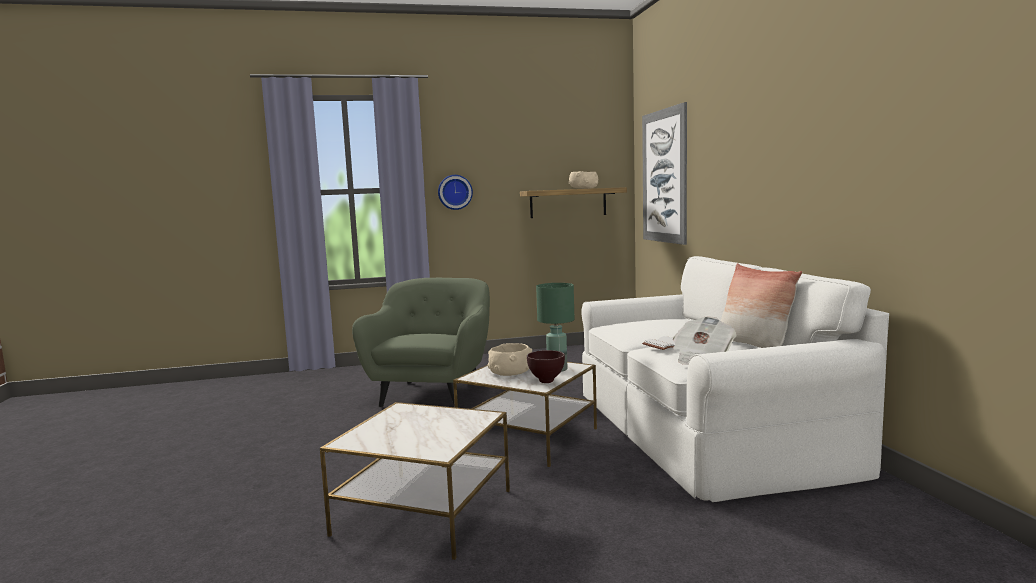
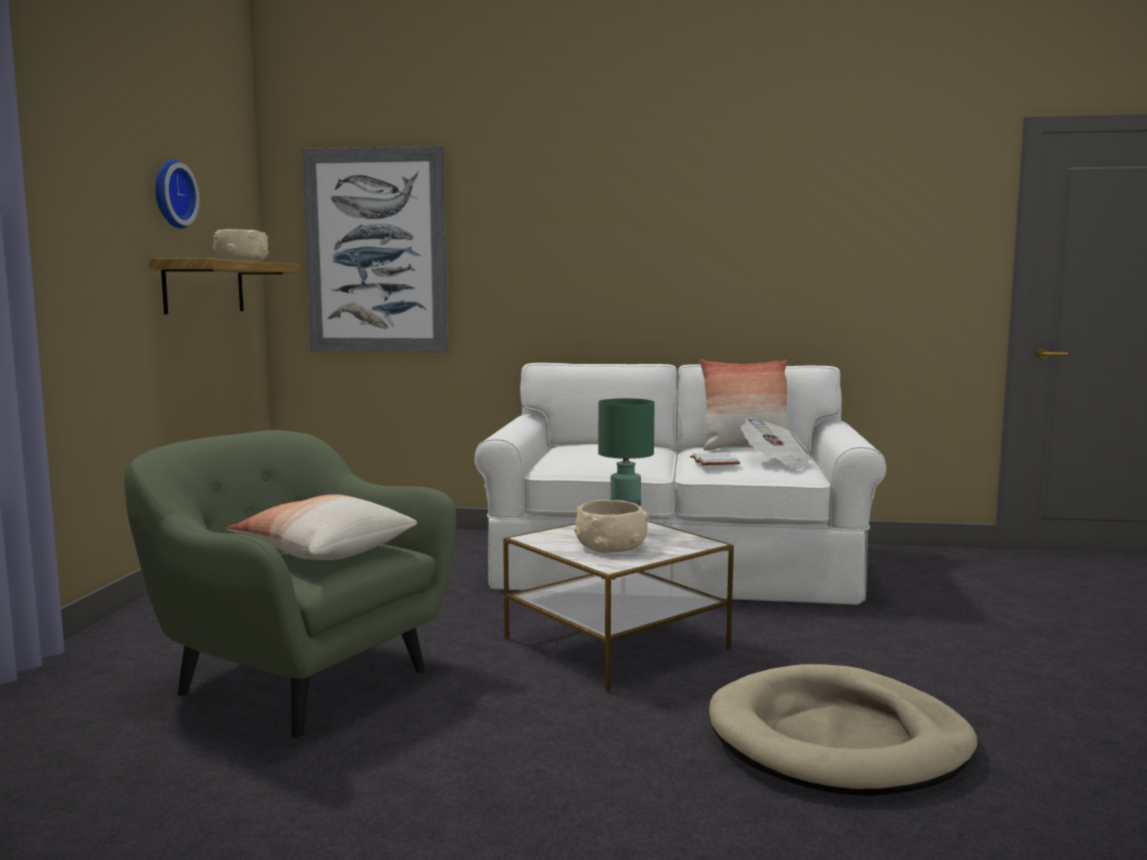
camera: 70 degrees left, 0 degrees up
side table [320,402,510,560] -> beige dog bed [709,664,977,796]
wall clock [438,175,473,210] -> wall clock moved to [155,159,199,229]
brown bowl [527,350,565,383] -> none
none -> pillow [226,494,417,560]

